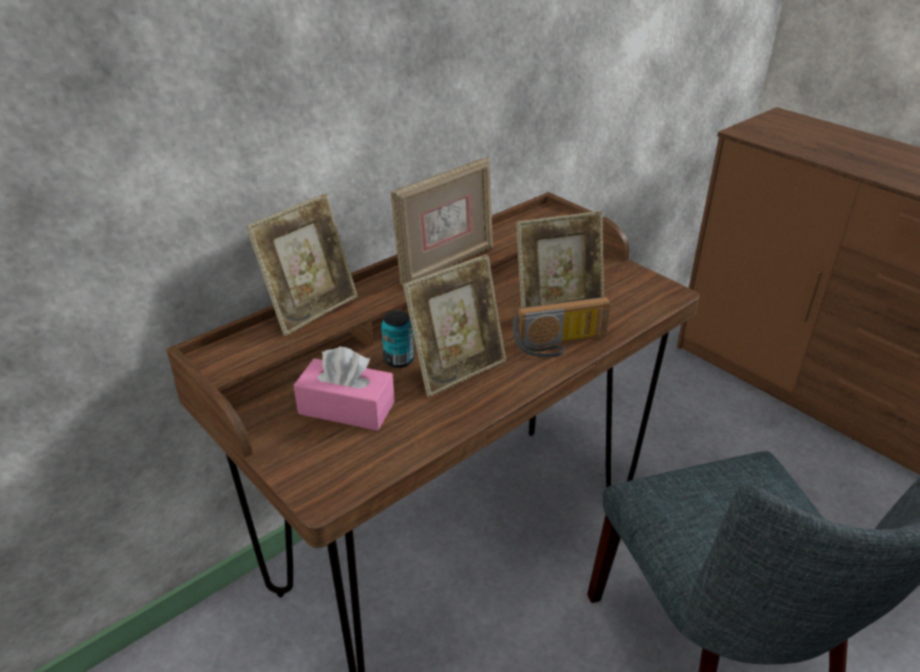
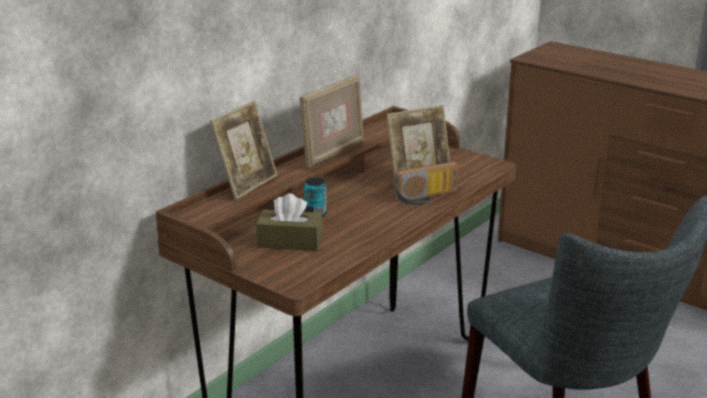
camera: 10 degrees left, 10 degrees down
pink tissue box [294,347,395,431] -> brown tissue box [256,193,323,251]
picture frame [403,254,506,397] -> none

